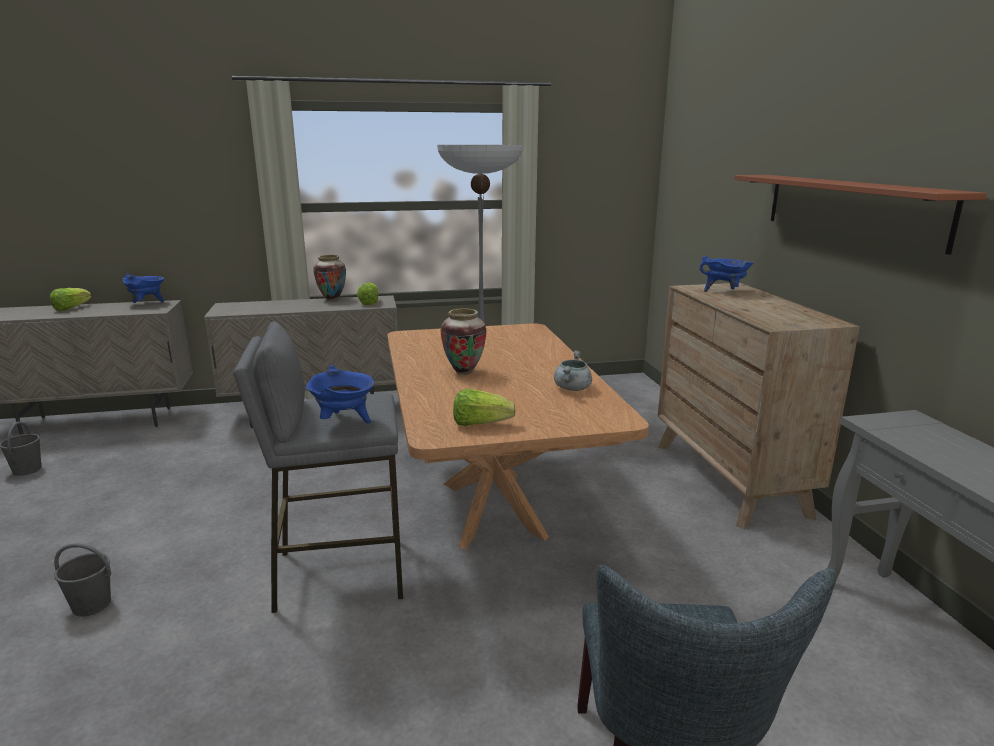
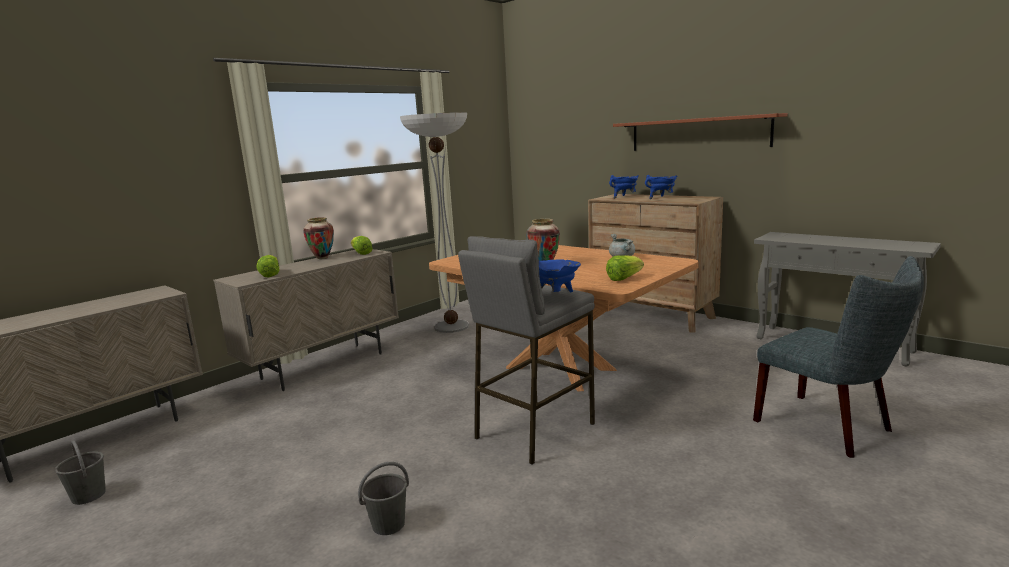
camera: 35 degrees left, 5 degrees down
lettuce [50,288,92,311] -> lettuce moved to [256,255,280,277]
blue cooking pot [122,273,164,303] -> blue cooking pot moved to [645,175,677,199]

